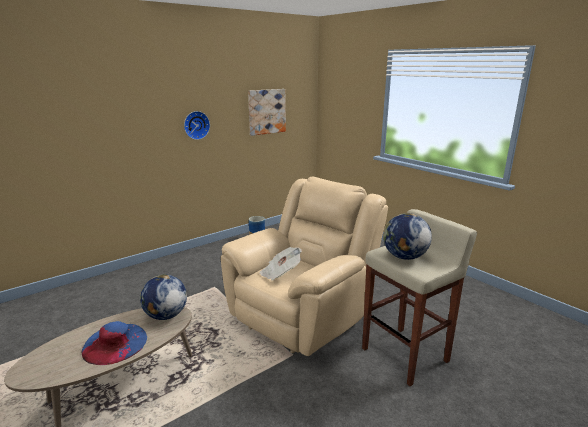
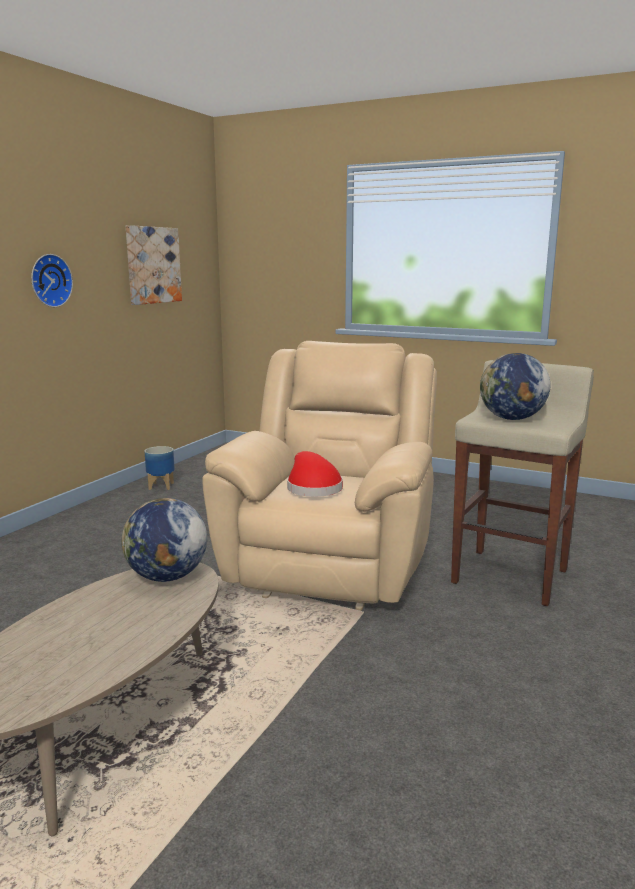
camera: 25 degrees left, 5 degrees down
blue hat [82,321,147,365] -> none
newspaper [259,247,302,281] -> red hat [287,451,343,497]

